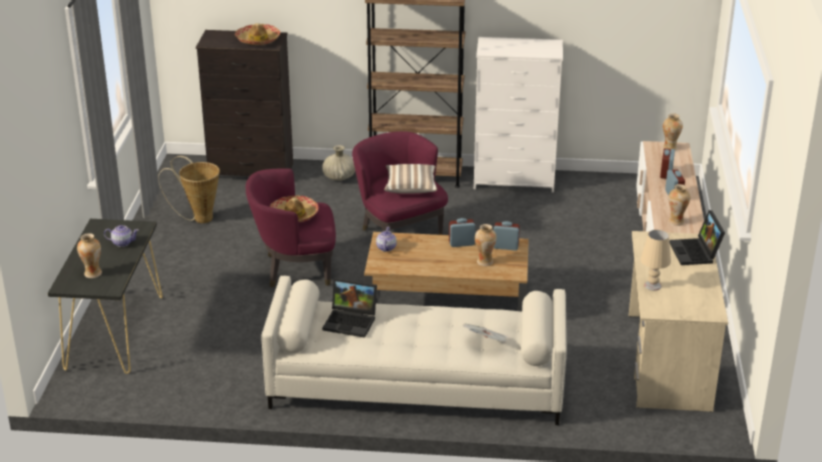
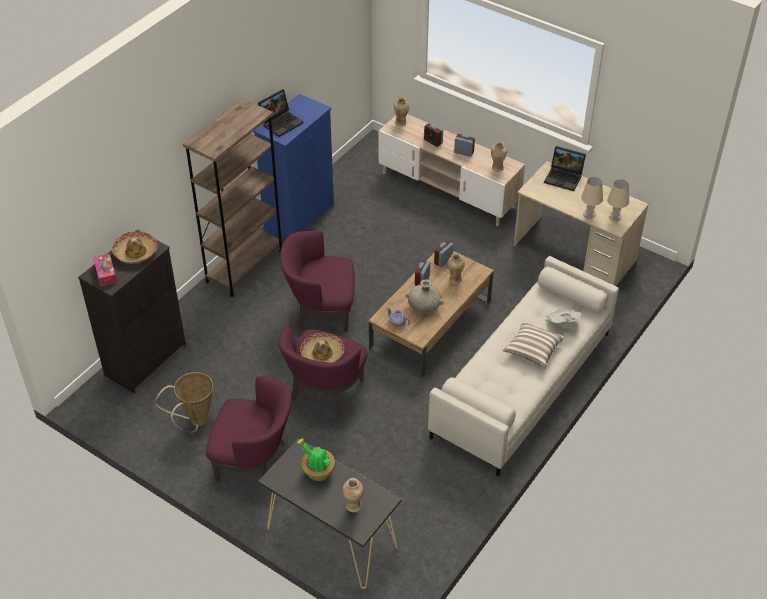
camera: 60 degrees left, 15 degrees up
teapot [104,225,139,247] -> potted plant [297,438,335,481]
beige vase [322,145,355,181] -> beige vase moved to [405,280,444,313]
laptop [322,278,377,338] -> laptop moved to [258,89,304,137]
pillow [384,164,437,194] -> pillow moved to [503,321,565,369]
white dresser [474,37,563,193] -> blue dresser [253,94,334,240]
none -> tissue box [93,254,117,286]
none -> purple armchair [206,376,291,482]
none -> beige table lamp [607,179,629,221]

